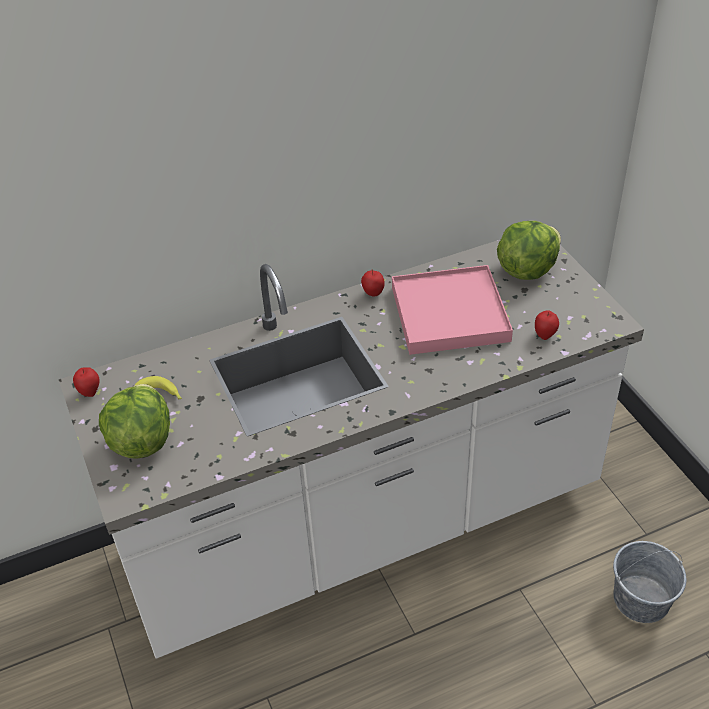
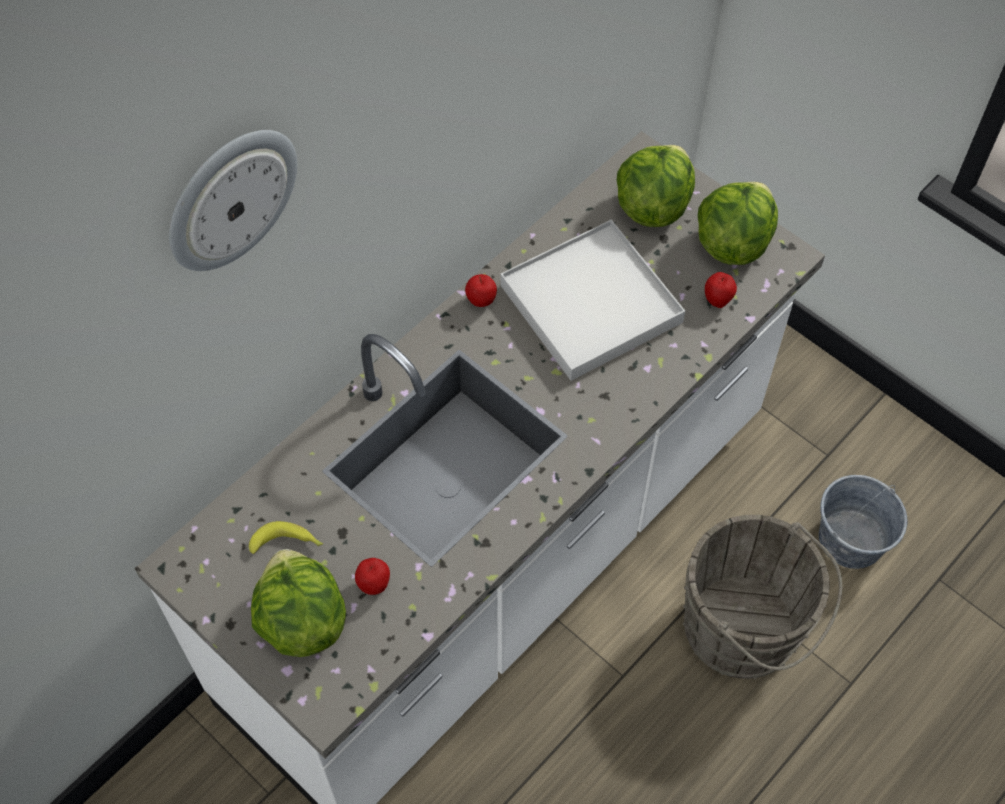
camera: 25 degrees left, 15 degrees up
apple [73,367,99,397] -> apple moved to [355,558,390,595]
pink tray [392,265,513,355] -> white tray [501,220,685,381]
none -> wall clock [169,130,297,271]
none -> grey bucket [682,515,842,679]
none -> lettuce [698,182,778,265]

